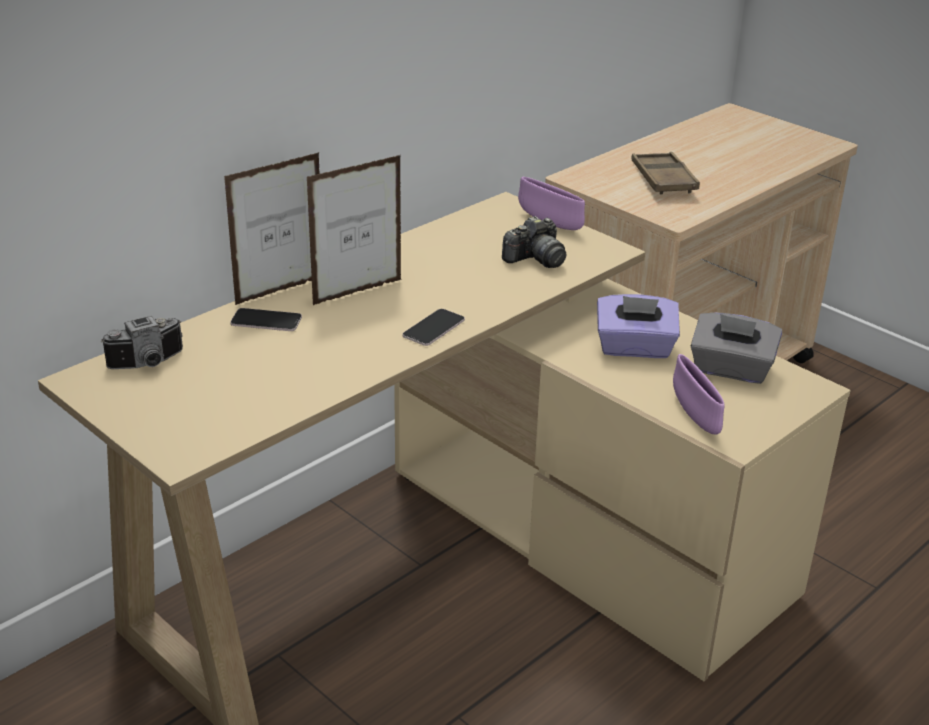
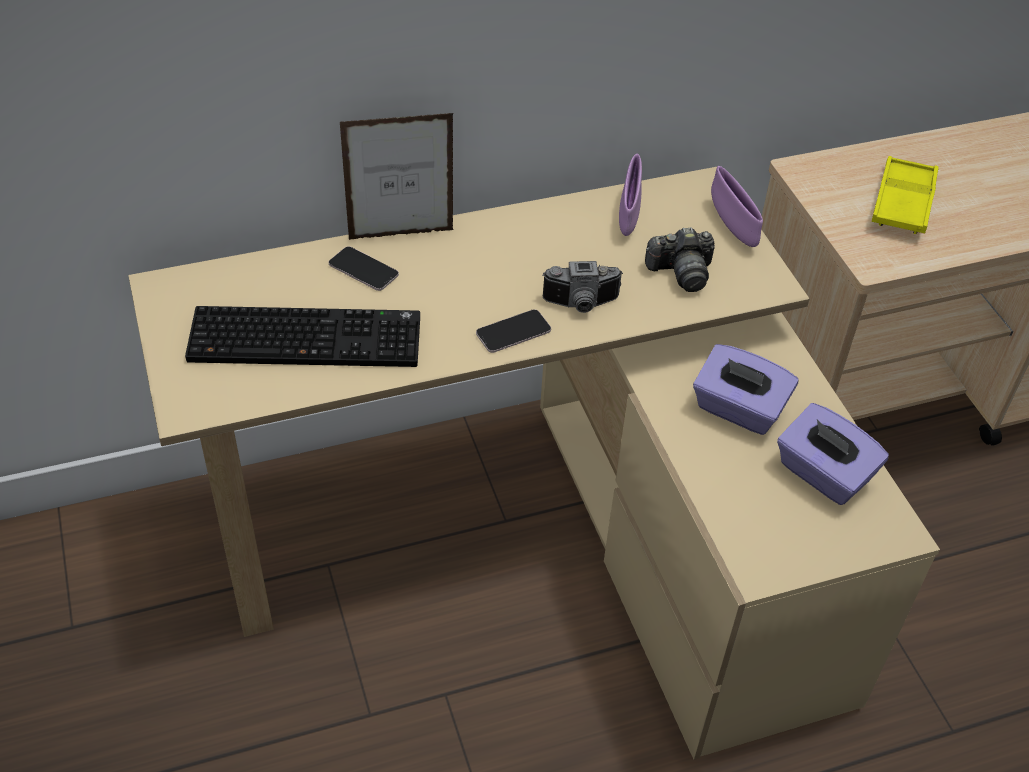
camera: 25 degrees right, 15 degrees up
camera [101,315,183,369] -> camera moved to [542,261,623,313]
picture frame [307,155,402,305] -> none
brown tray [631,152,700,195] -> yellow tray [872,156,939,234]
purple bowl [673,354,725,435] -> purple bowl moved to [619,154,642,236]
grey tissue box [691,312,782,384] -> purple tissue box [777,403,889,505]
none -> keyboard [185,306,420,367]

